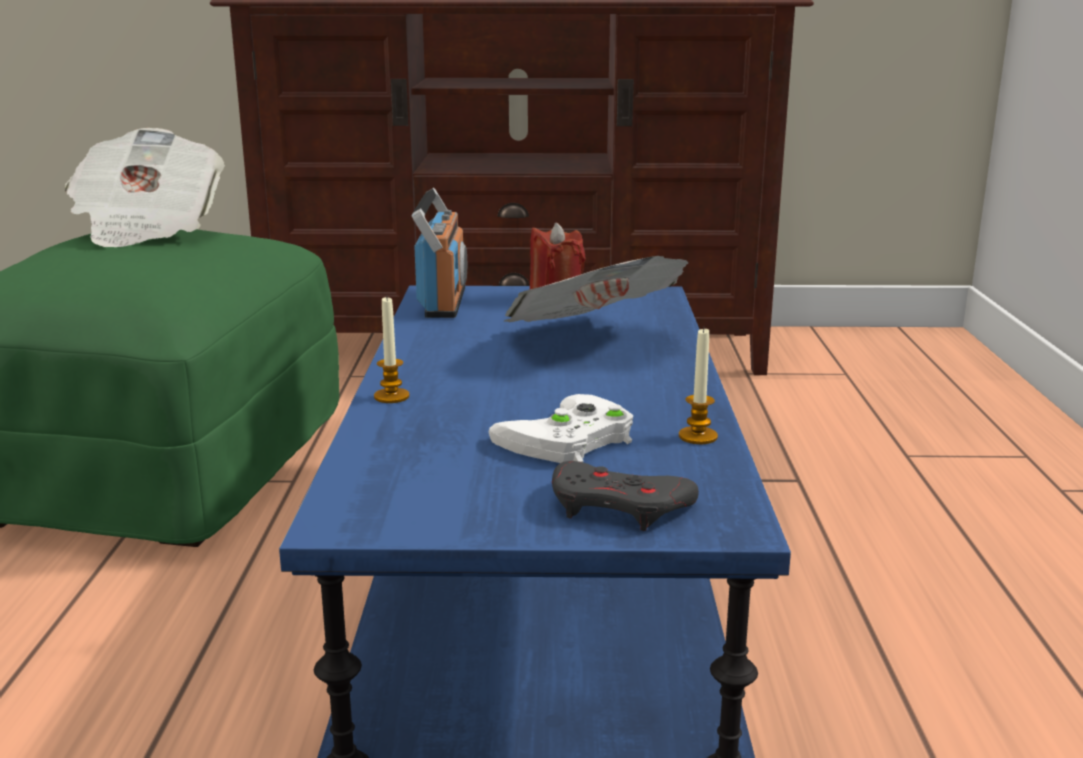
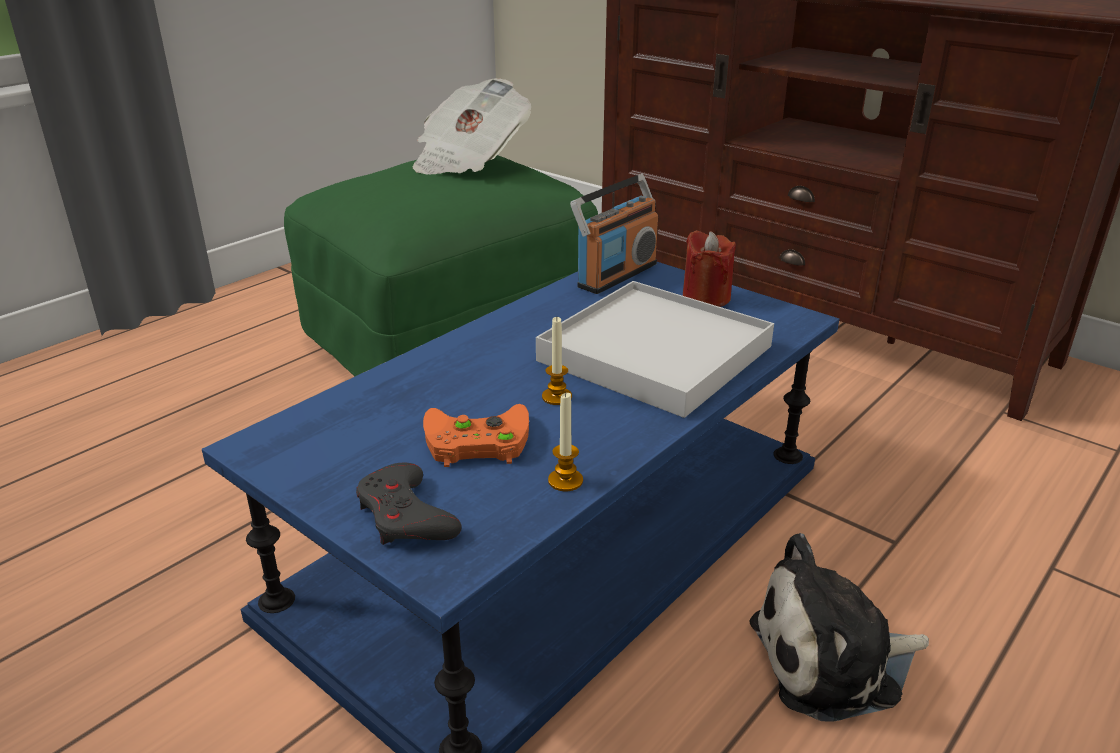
camera: 40 degrees right, 10 degrees up
candle [374,297,410,403] -> candle moved to [542,317,572,405]
white game controller [488,394,633,463] -> orange game controller [423,404,529,467]
newspaper [504,256,688,322] -> white tray [536,281,774,418]
none -> plush toy [749,533,929,721]

